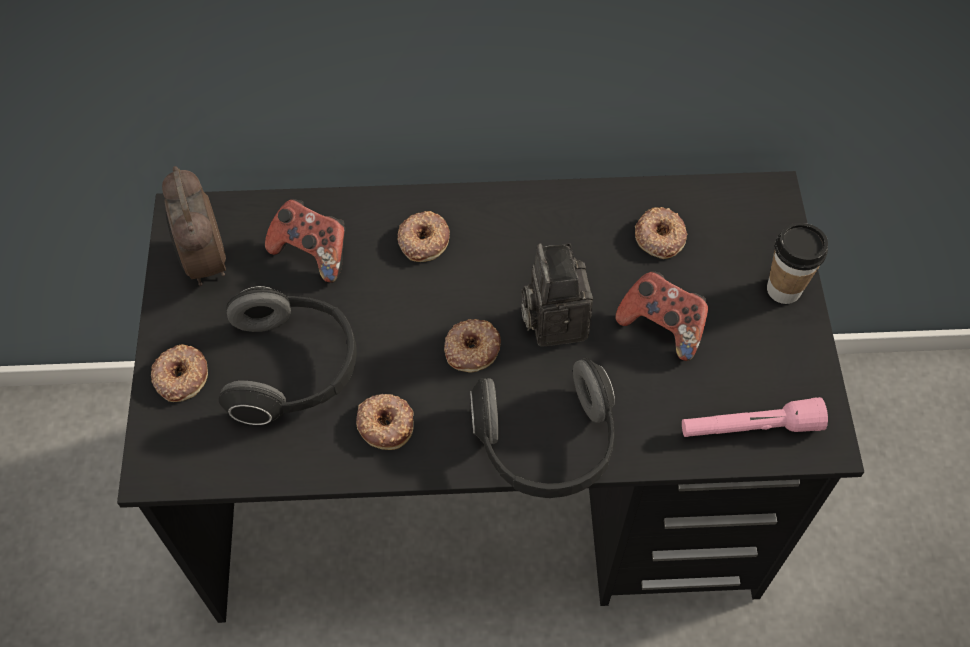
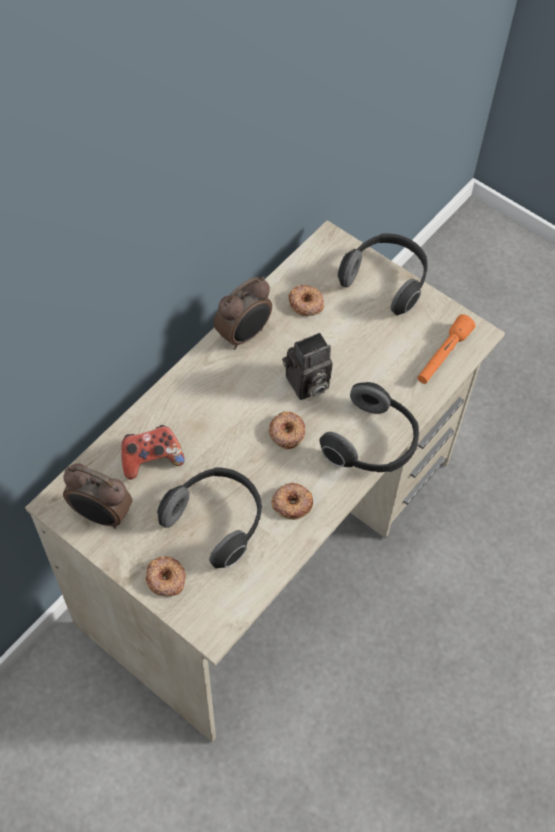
camera: 50 degrees left, 0 degrees up
black desk [117,171,864,623] -> beige desk [25,220,505,742]
donut [397,211,450,262] -> none
camera [521,243,593,347] -> camera turned 60 degrees counterclockwise [282,333,333,400]
game controller [615,271,708,361] -> none
pink flashlight [682,397,828,437] -> orange flashlight [417,314,475,384]
cup [767,223,828,304] -> headphones [337,233,428,315]
none -> alarm clock [214,277,272,350]

